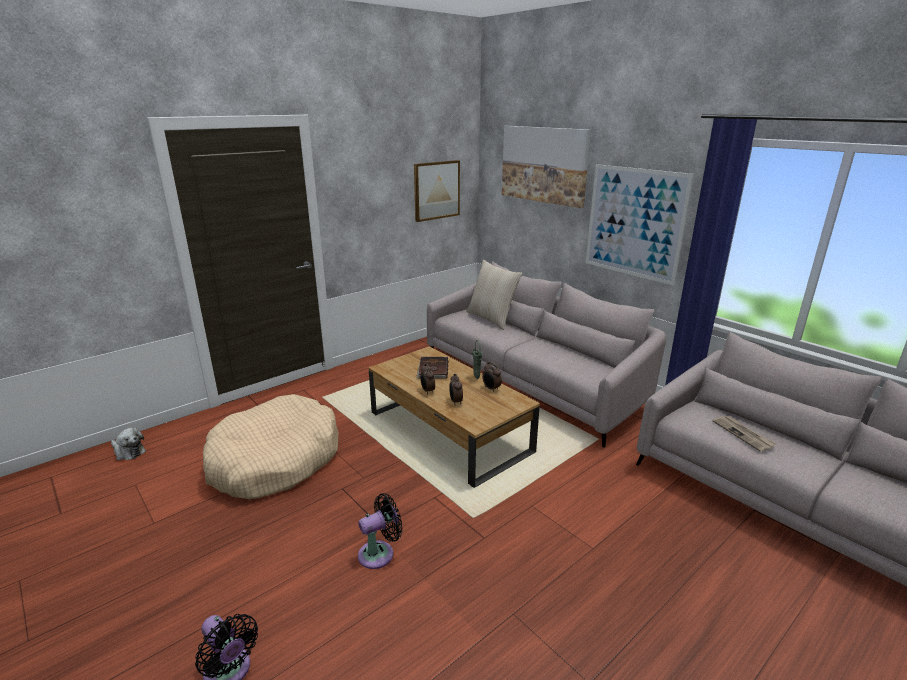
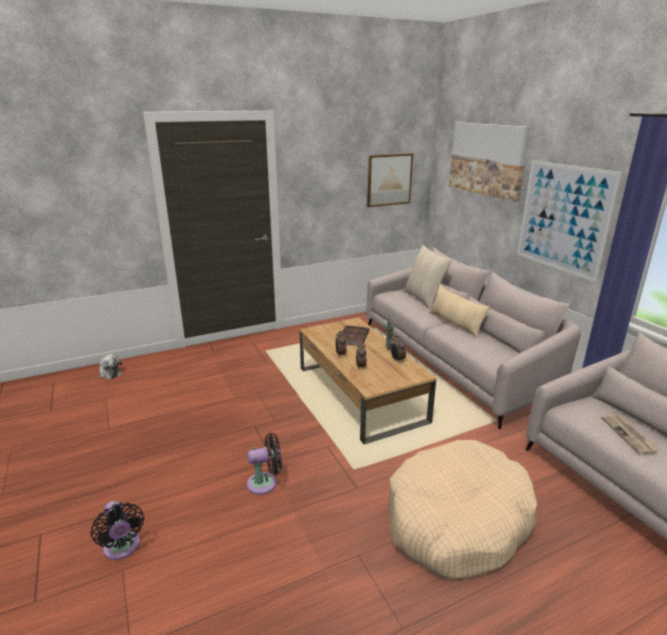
camera: 15 degrees right, 0 degrees up
beige dog bed [203,394,339,499] -> beige dog bed moved to [388,440,537,579]
none -> beige pillow [429,284,490,338]

